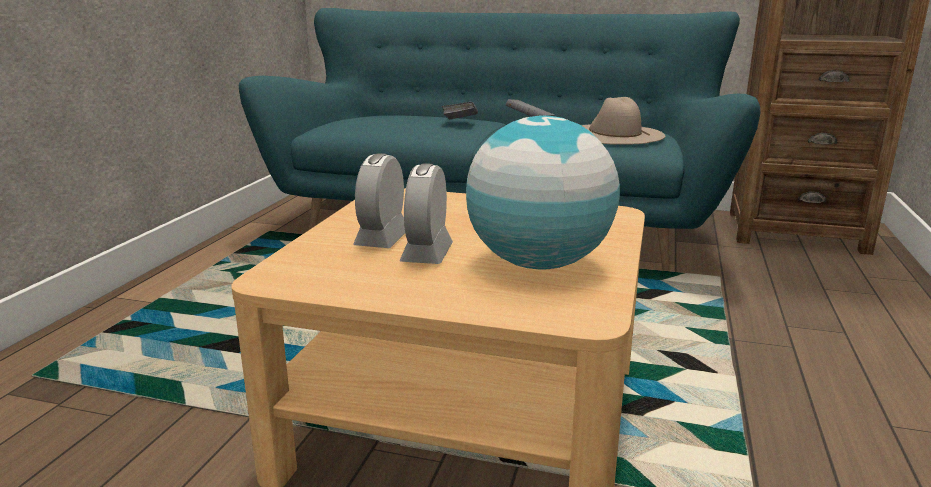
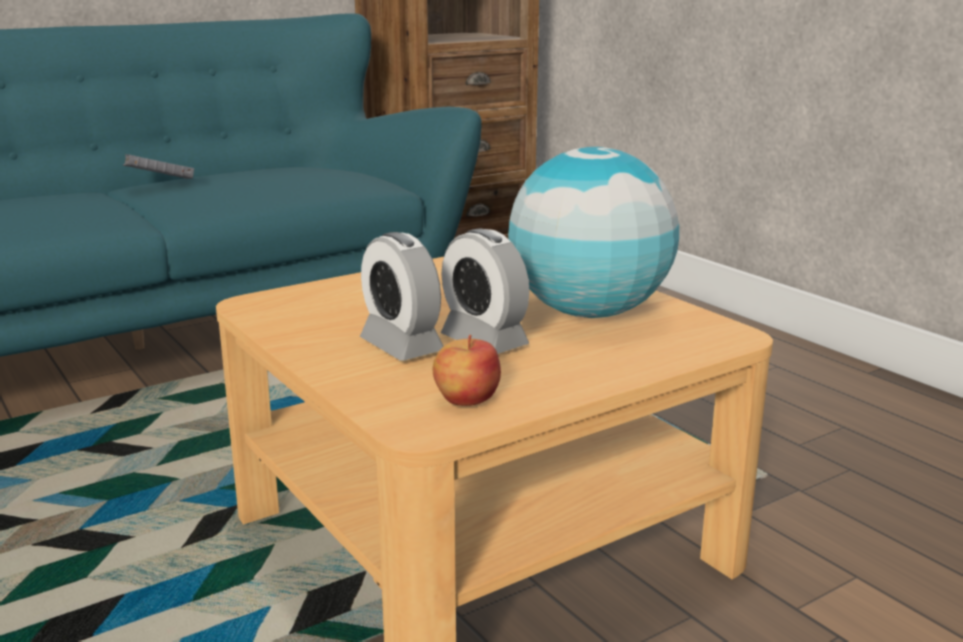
camera: 50 degrees left, 0 degrees up
grey book [442,102,478,119] -> none
beige hat [581,97,665,145] -> none
none -> apple [433,335,501,406]

